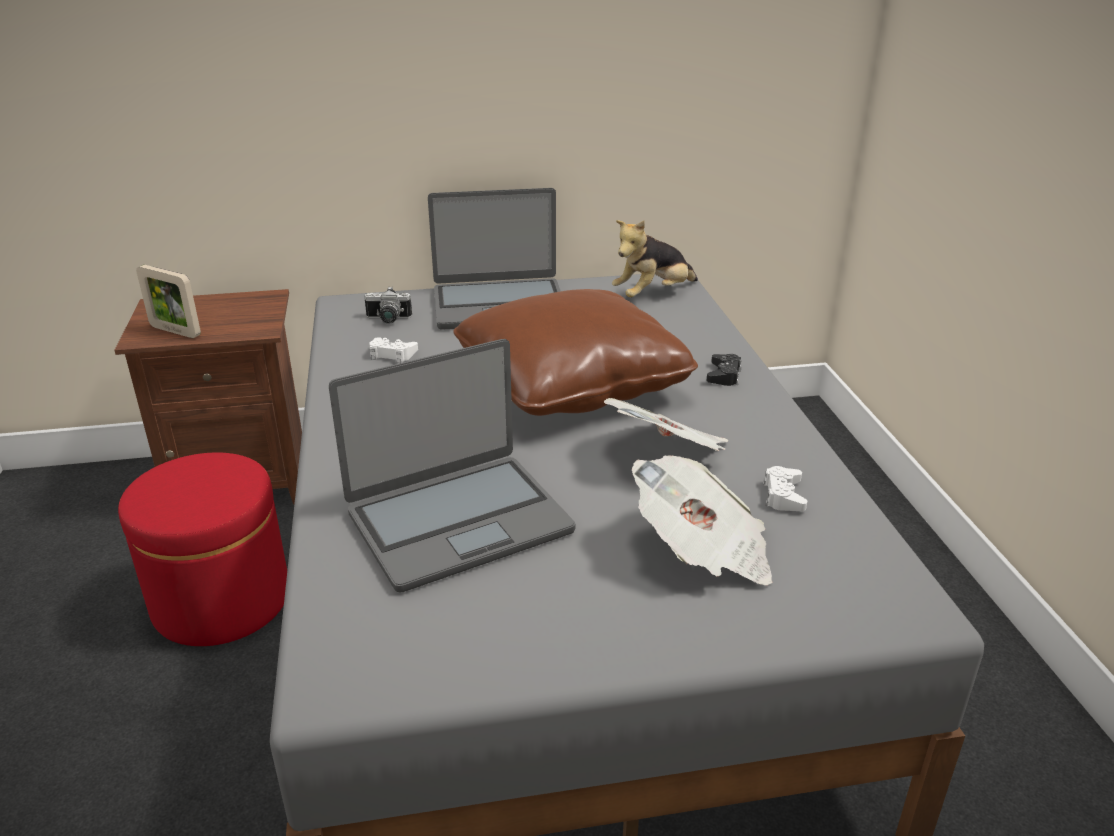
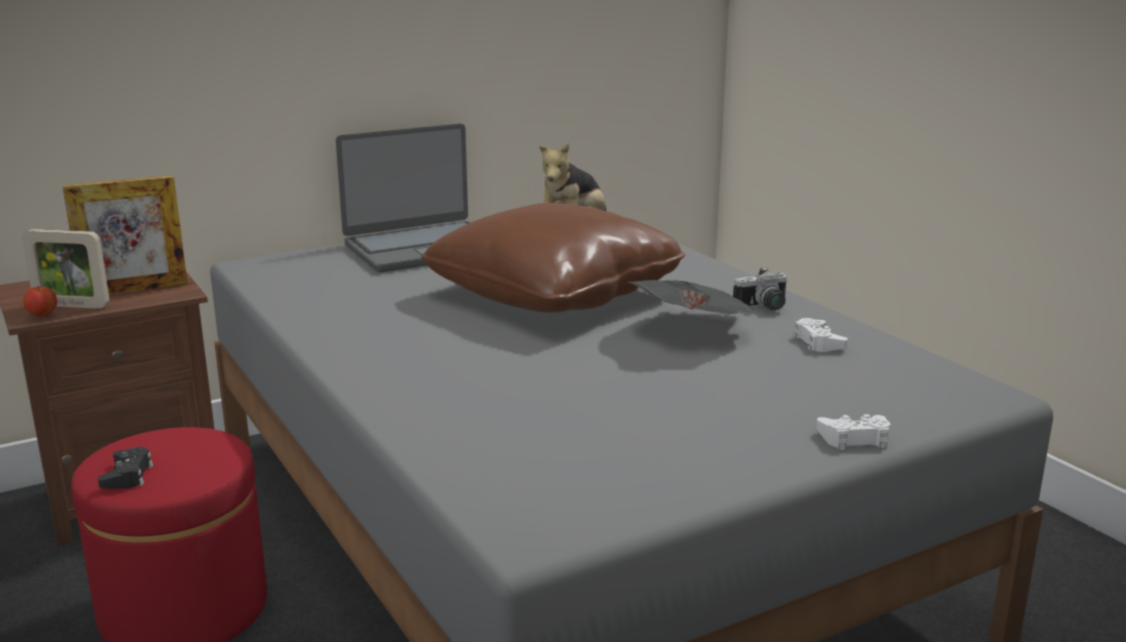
camera: 20 degrees left, 10 degrees down
laptop [329,339,575,593] -> none
camera [365,286,412,324] -> camera moved to [733,267,787,310]
white game controller [369,337,418,363] -> white game controller moved to [816,414,890,450]
newspaper [632,455,773,585] -> none
black game controller [706,354,742,386] -> black game controller moved to [98,447,153,489]
none -> apple [23,286,57,317]
none -> picture frame [62,175,188,295]

